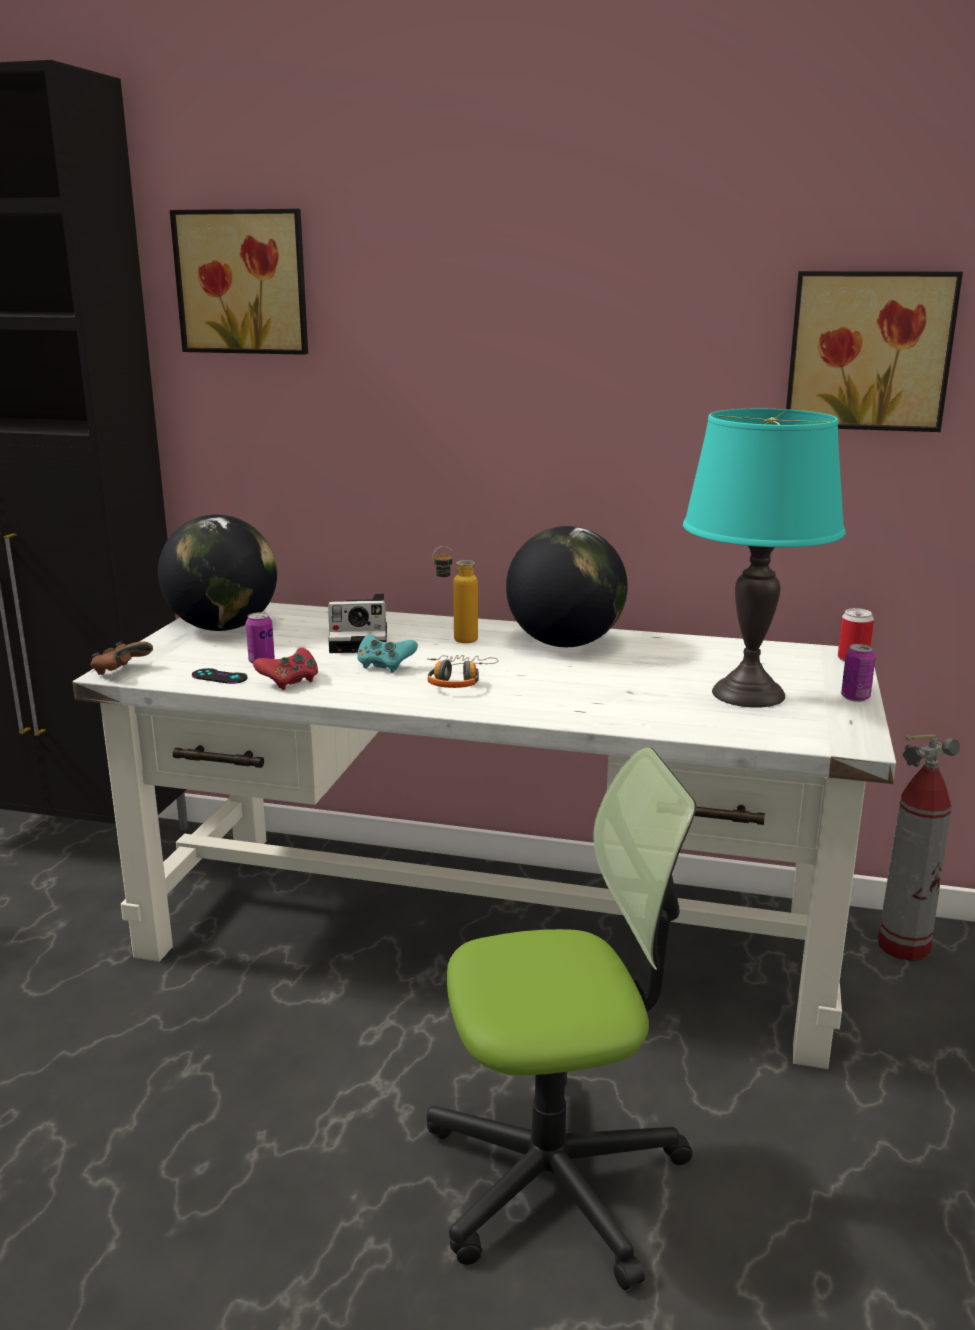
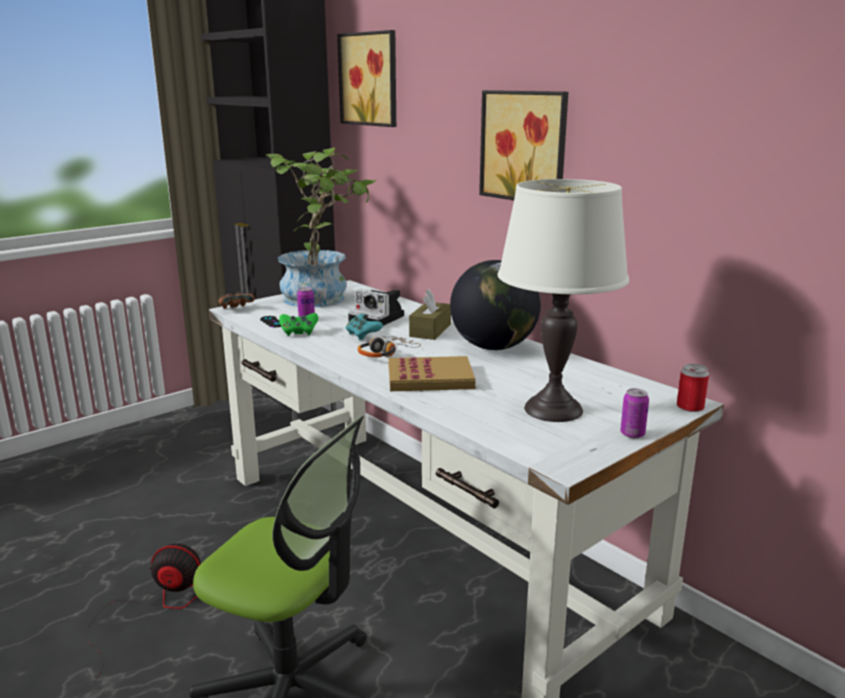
camera: 35 degrees right, 0 degrees up
globe [158,515,277,631] -> potted plant [265,147,377,307]
red game controller [253,647,318,690] -> green game controller [279,313,318,336]
bottle [433,546,478,643] -> brown tissue box [409,289,451,340]
turquoise table lamp [683,409,846,708] -> white table lamp [498,179,629,422]
picture [786,271,963,432] -> picture moved to [479,90,568,200]
fire extinguisher [878,734,960,961] -> none
none -> fan [86,543,201,683]
none -> book [388,356,475,391]

